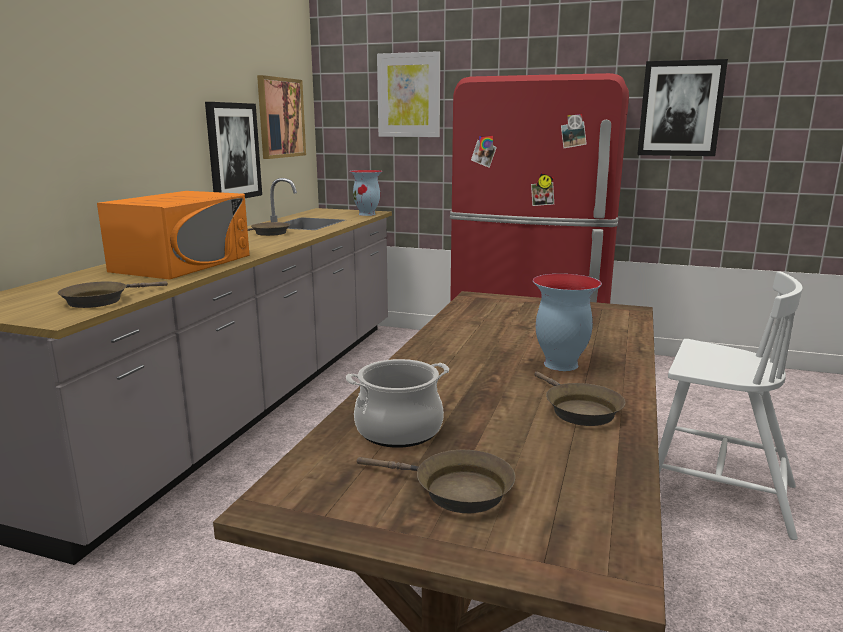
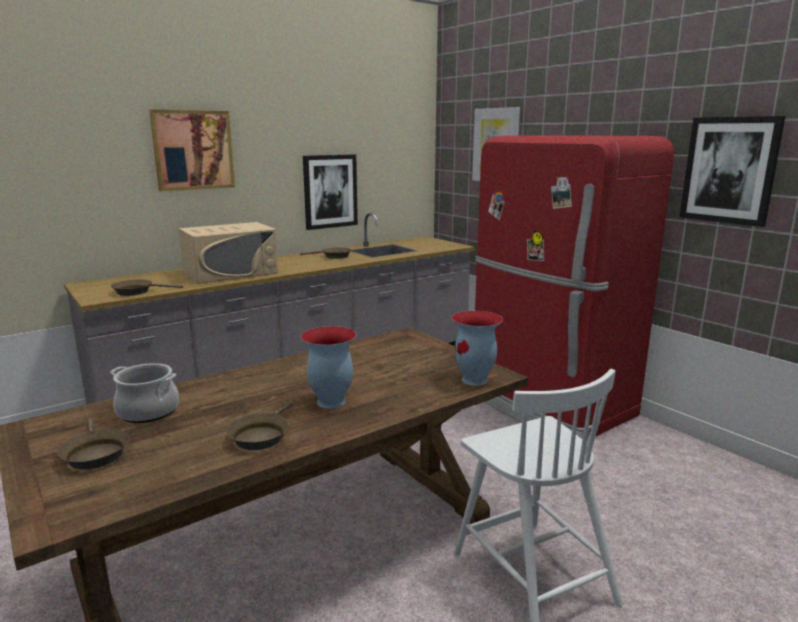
camera: 35 degrees right, 0 degrees up
orange microwave [97,191,250,280] -> beige microwave [179,222,278,284]
picture [257,75,306,159] -> picture moved to [149,109,235,191]
vase [350,170,382,216] -> vase moved to [452,311,503,386]

